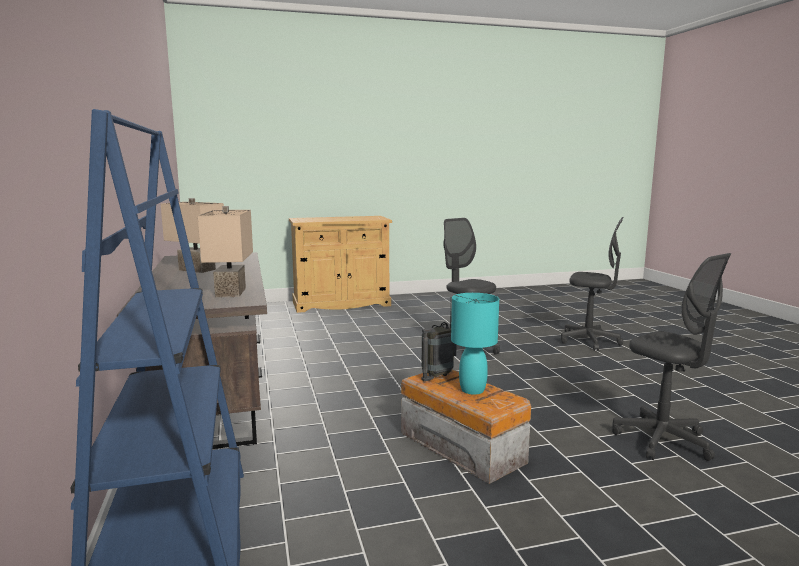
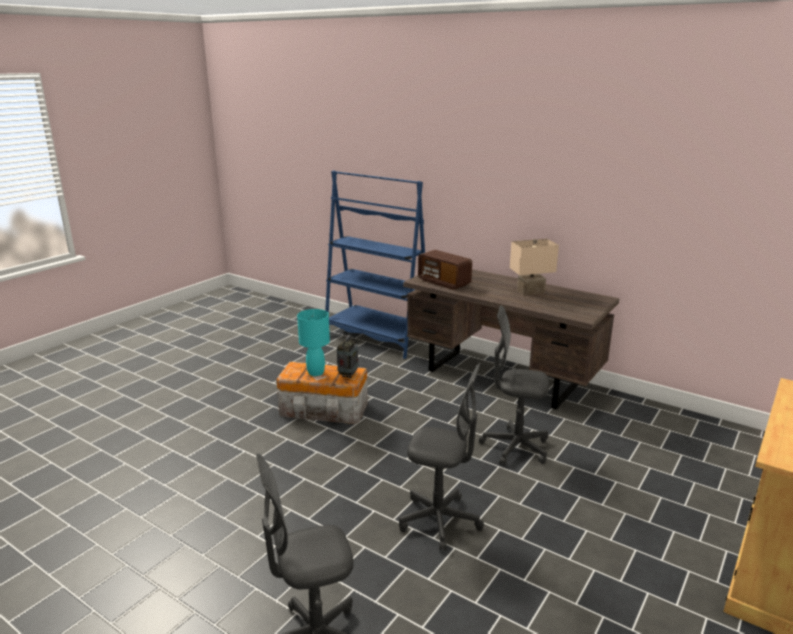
camera: 140 degrees right, 10 degrees up
beige table lamp [198,206,253,298] -> radio [418,250,472,290]
grey office chair [612,253,731,461] -> grey office chair moved to [479,305,549,466]

